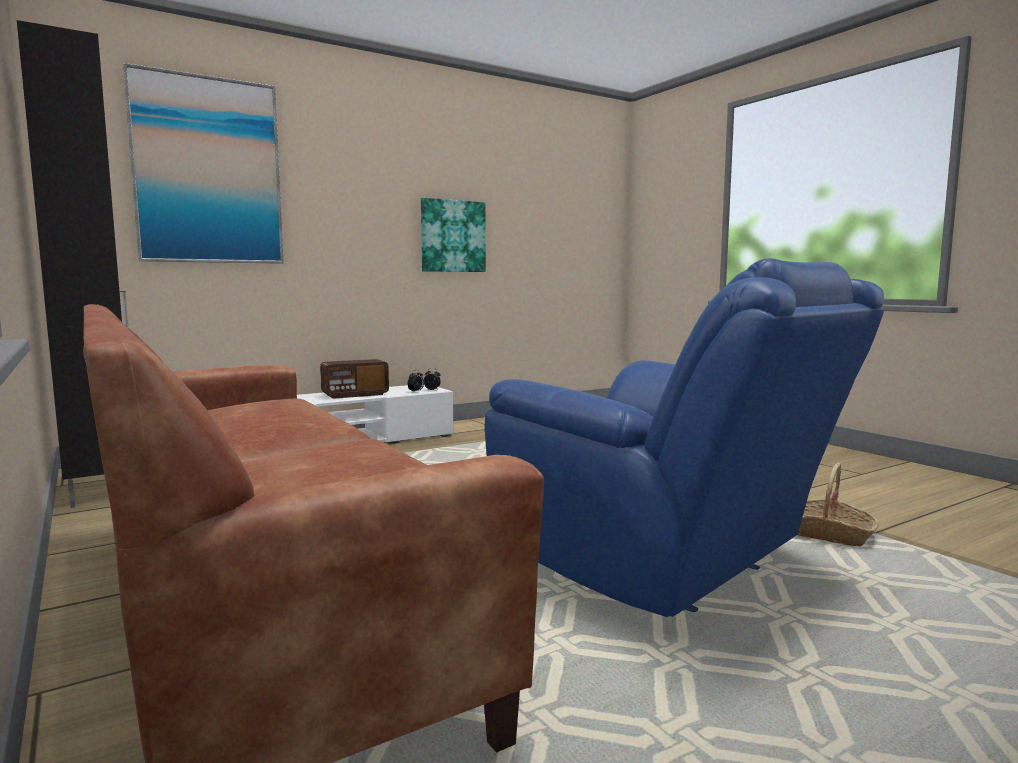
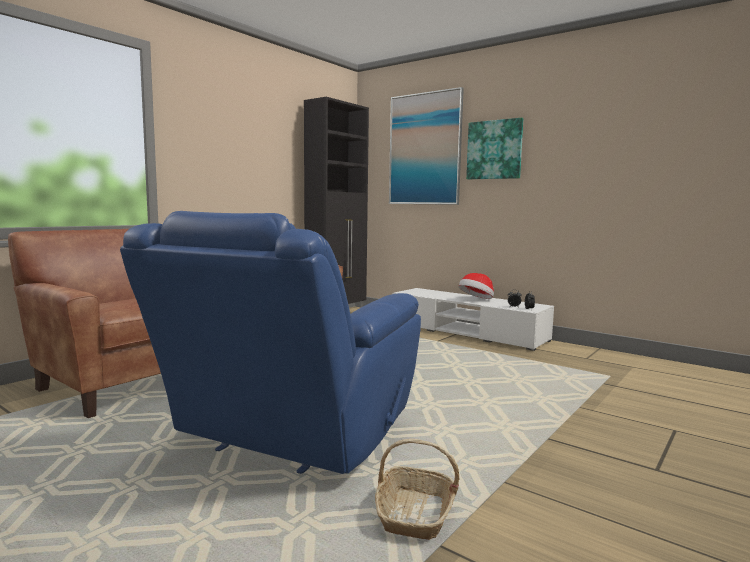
camera: 70 degrees right, 0 degrees up
radio [320,359,389,399] -> hat [458,273,494,299]
picture [421,198,486,272] -> picture moved to [466,118,523,179]

